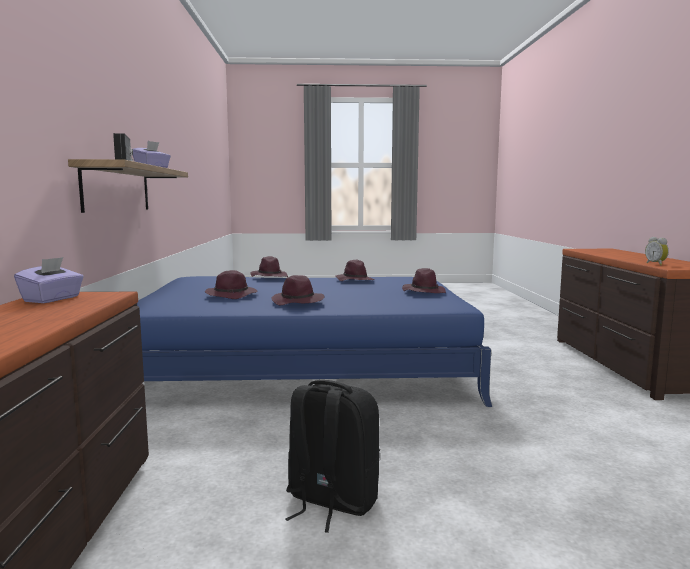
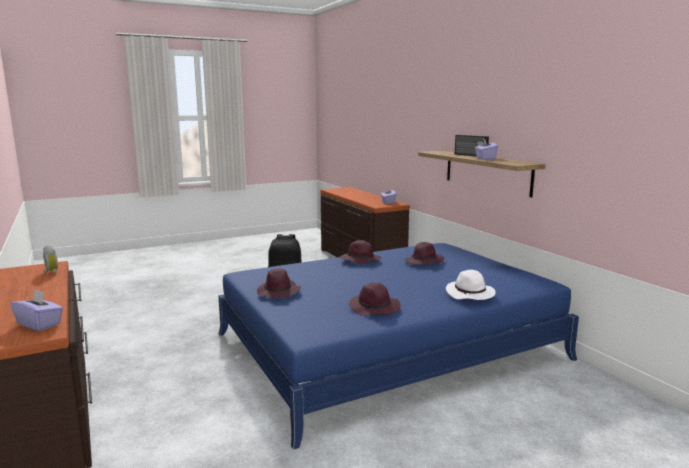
camera: 155 degrees right, 5 degrees up
purple hat [250,256,288,277] -> white hat [446,270,496,300]
none -> purple tissue box [10,289,63,331]

